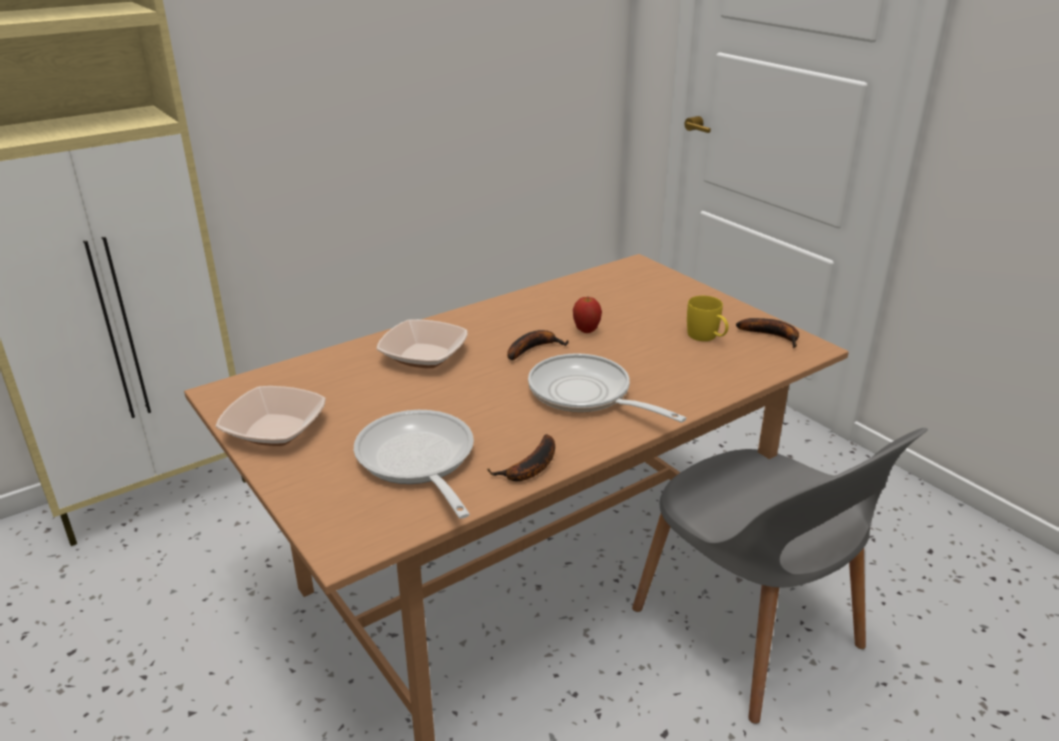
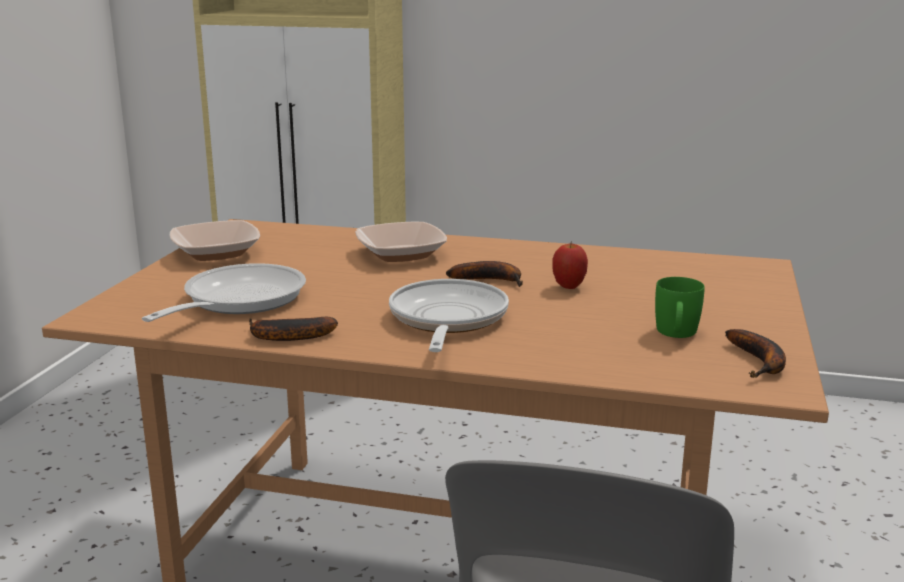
camera: 50 degrees right, 10 degrees down
yellow mug [687,296,729,341] -> green mug [655,277,705,338]

